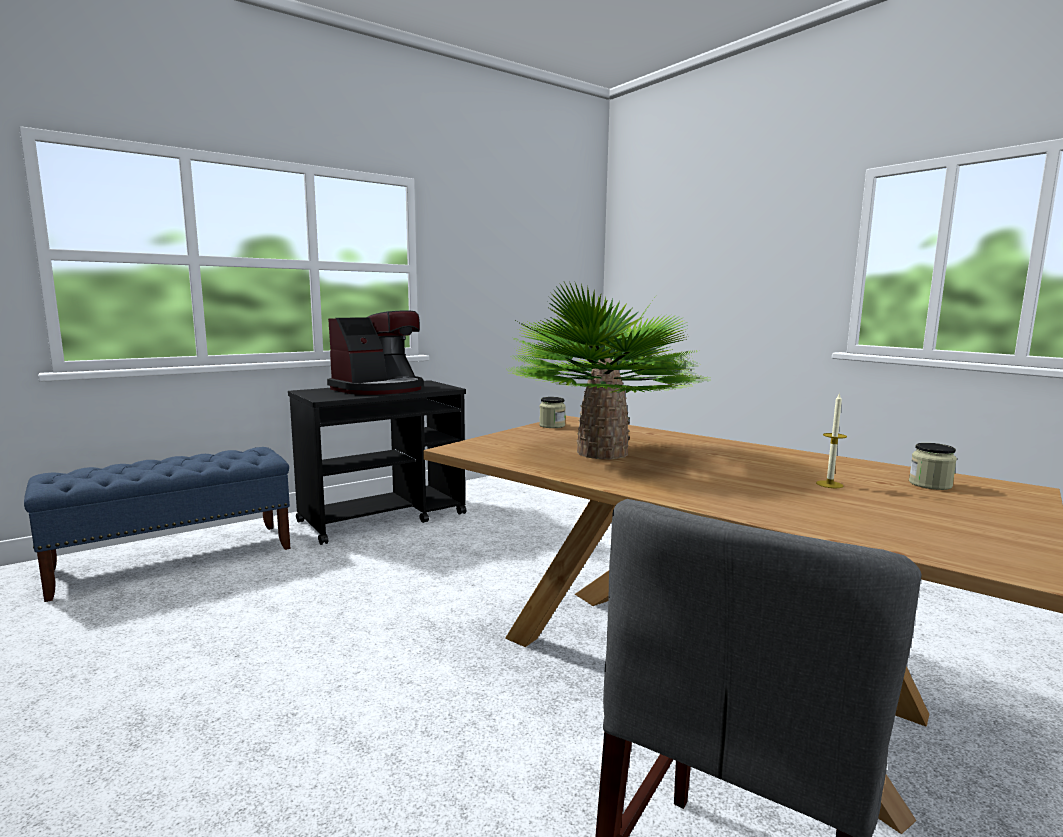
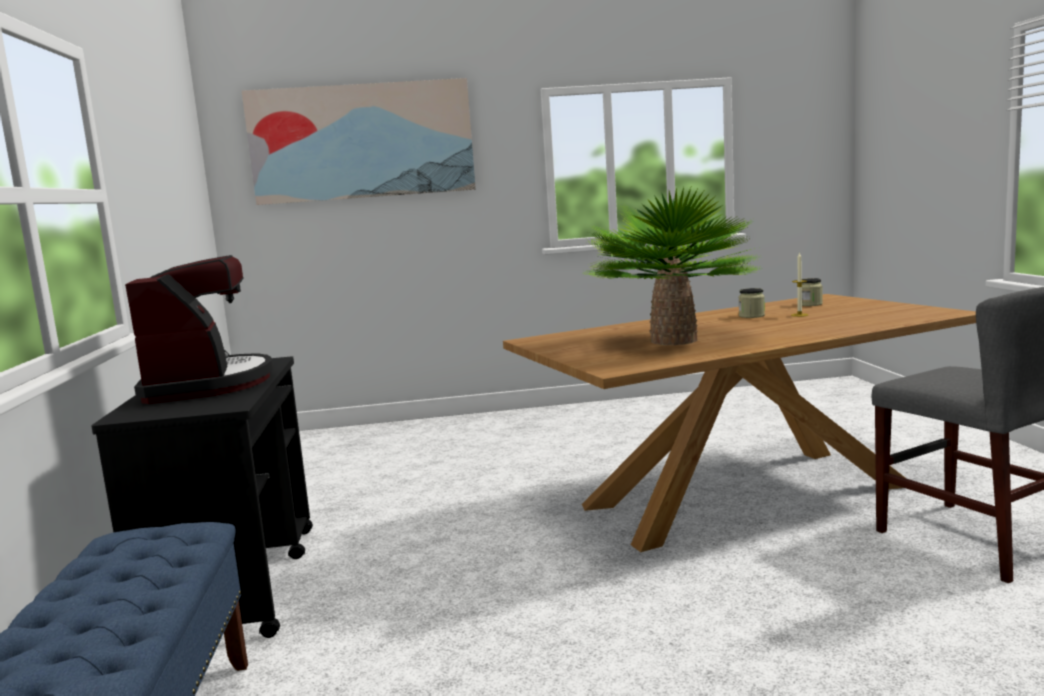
camera: 60 degrees left, 0 degrees up
jar [539,397,566,428] -> jar moved to [739,288,765,318]
none -> picture [242,78,476,205]

